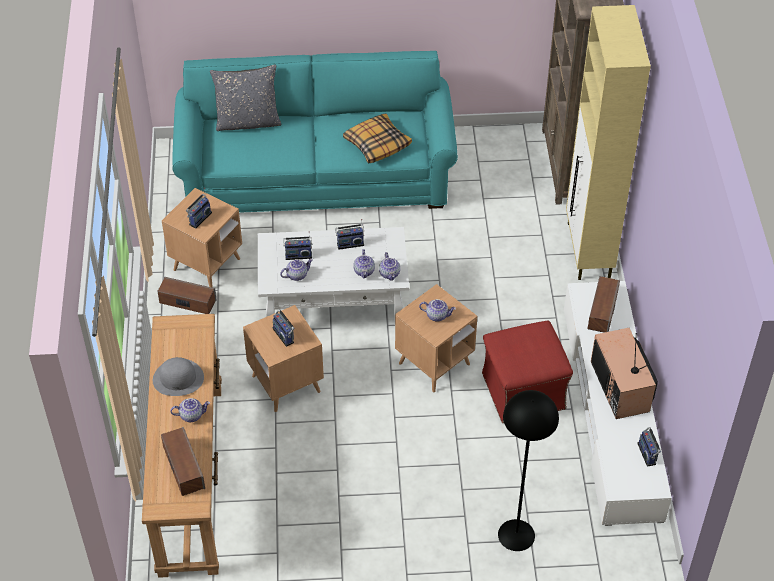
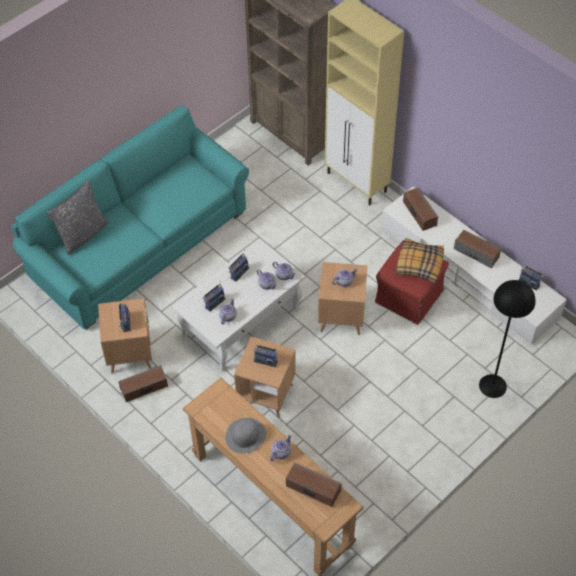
camera: 40 degrees left, 5 degrees up
pillow [343,114,412,164] -> pillow moved to [396,238,444,283]
television [591,328,658,419] -> speaker [454,230,501,268]

